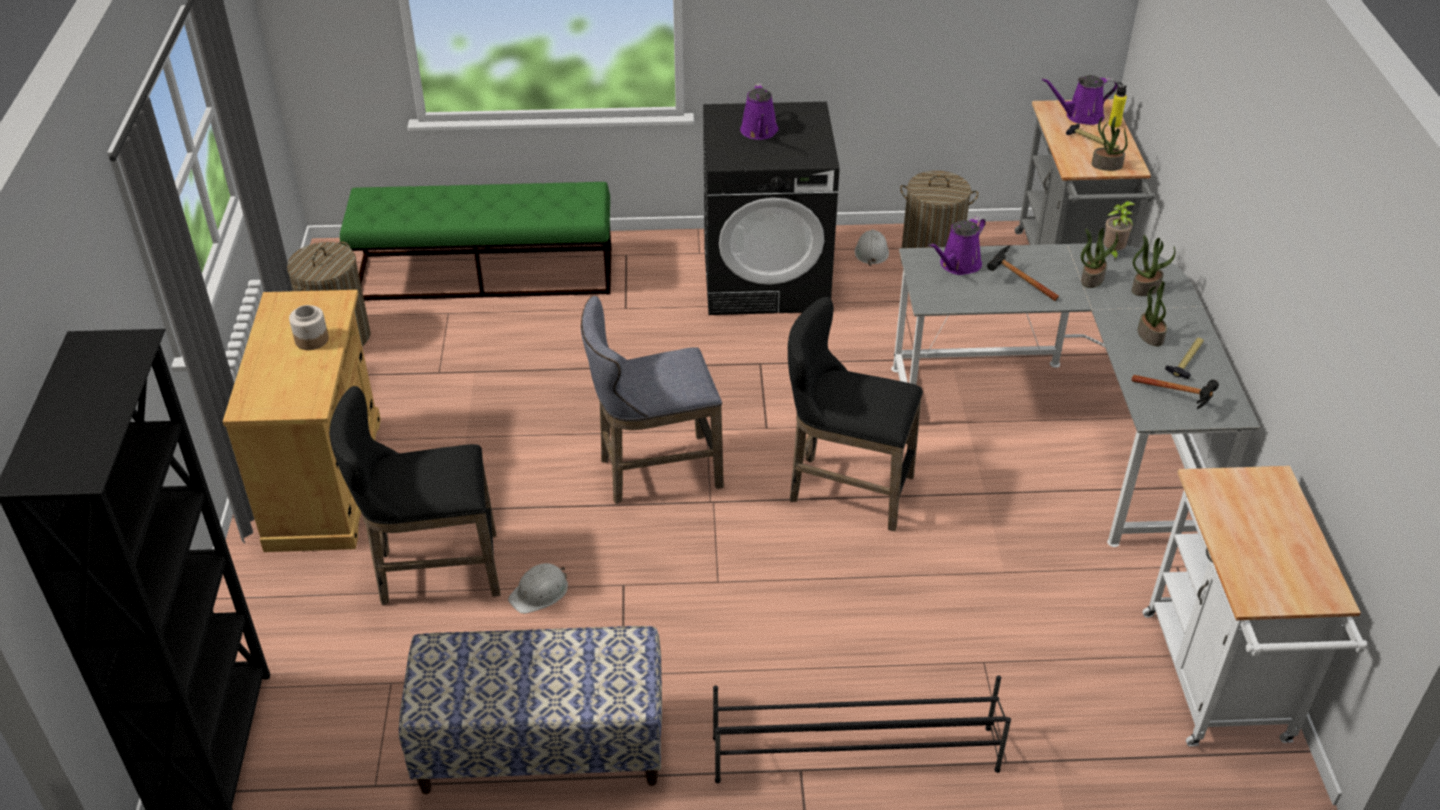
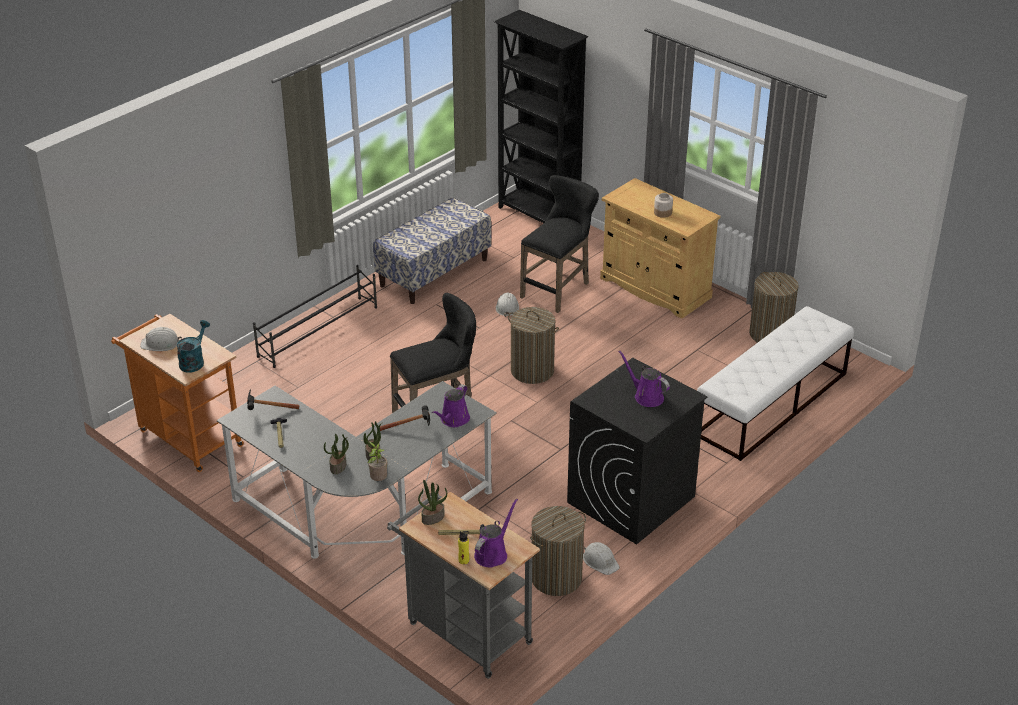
camera: 135 degrees right, 5 degrees down
green bench [340,182,611,301] -> white bench [697,306,854,461]
grey stool [581,296,724,504] -> laundry basket [508,307,559,384]
purple watering can [929,216,986,275] -> purple watering can turned 150 degrees counterclockwise [432,384,470,427]
potted plant [1138,281,1167,346] -> none
white cart [1142,466,1368,746] -> orange cart [111,314,244,472]
none -> white hard hat [140,327,182,351]
none -> turquoise watering can [177,320,210,372]

